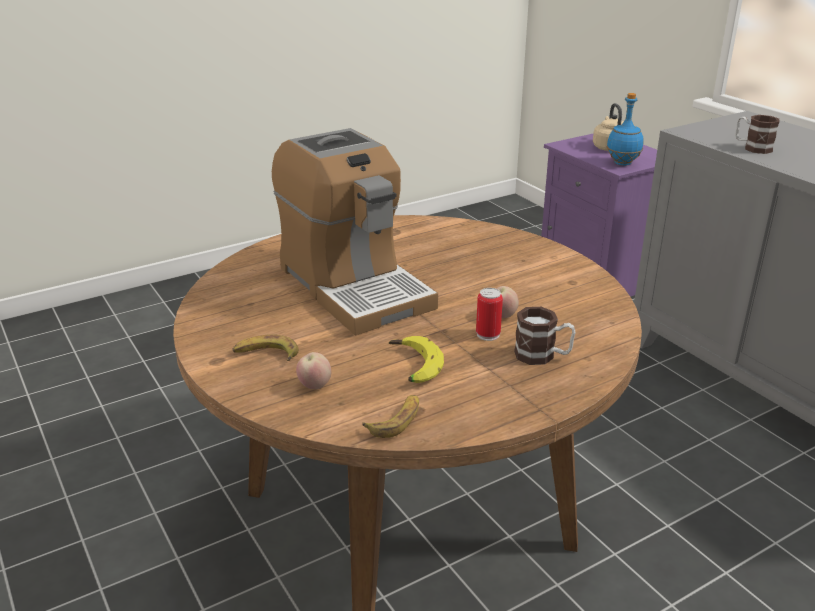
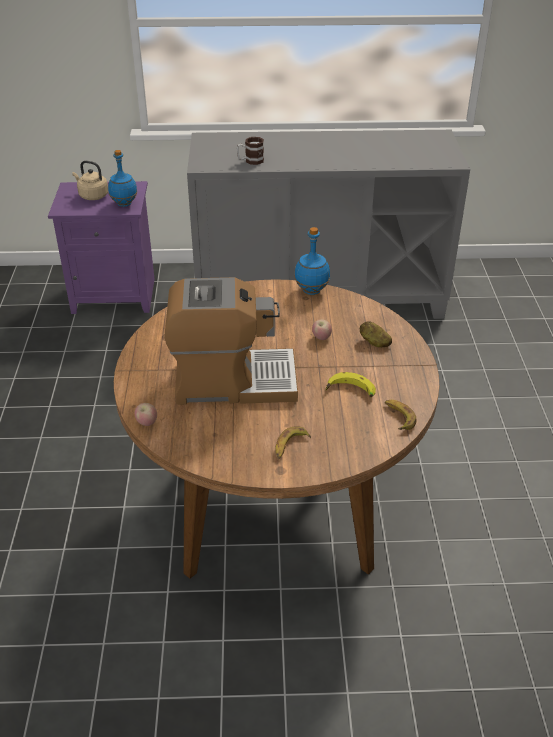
camera: 60 degrees left, 10 degrees up
apple [296,352,331,389] -> apple moved to [135,403,157,426]
can [476,288,503,341] -> none
mug [514,307,576,365] -> potato [360,321,392,347]
none -> blue bottle [294,227,330,295]

